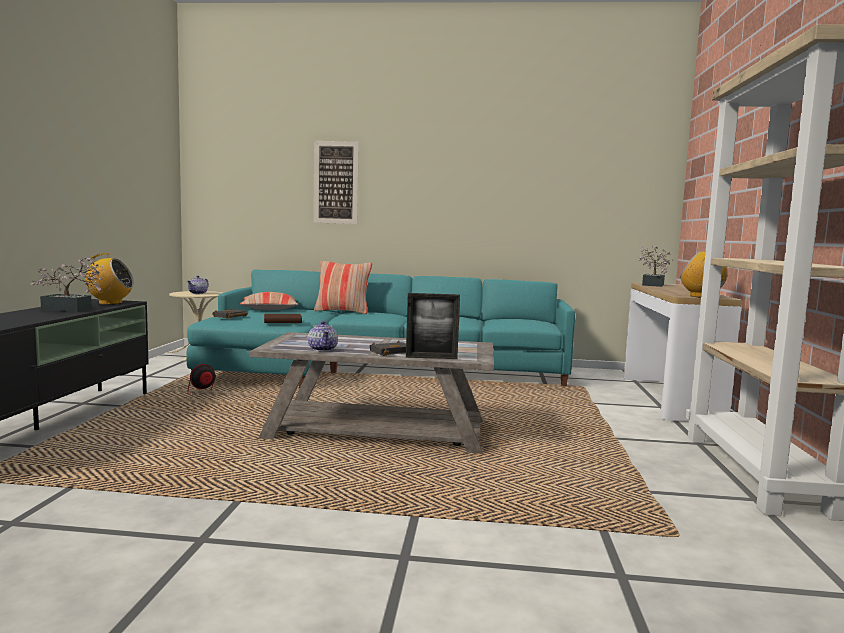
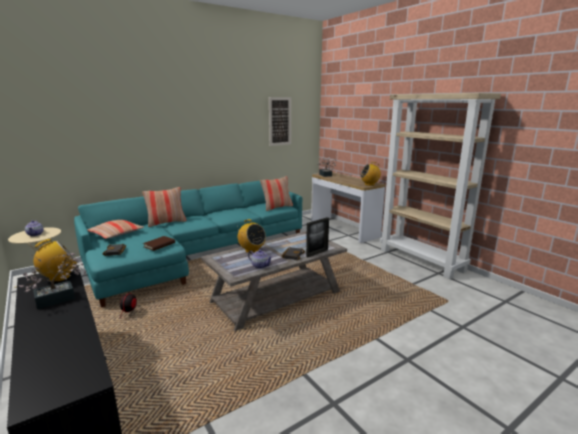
camera: 40 degrees left, 10 degrees up
picture [313,141,359,224] -> picture moved to [269,97,291,146]
none -> radio [237,219,266,253]
none -> pillow [260,176,293,211]

